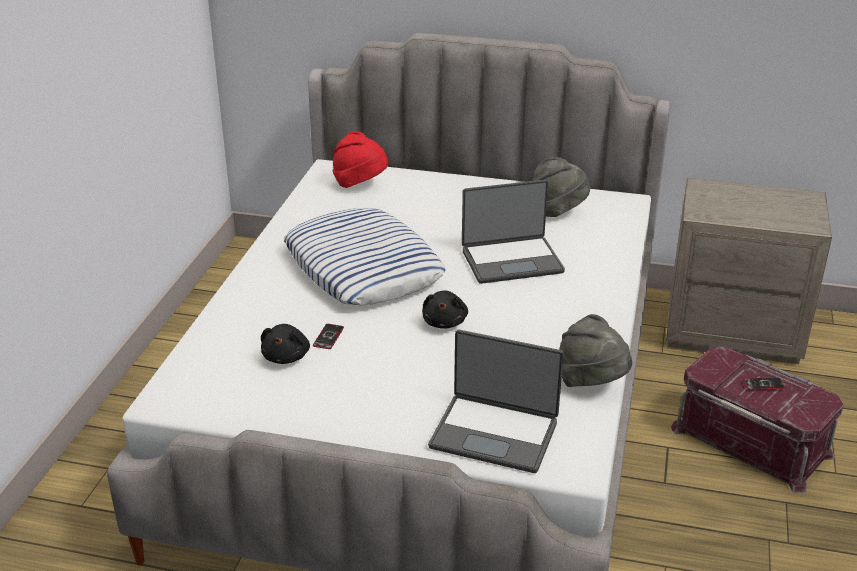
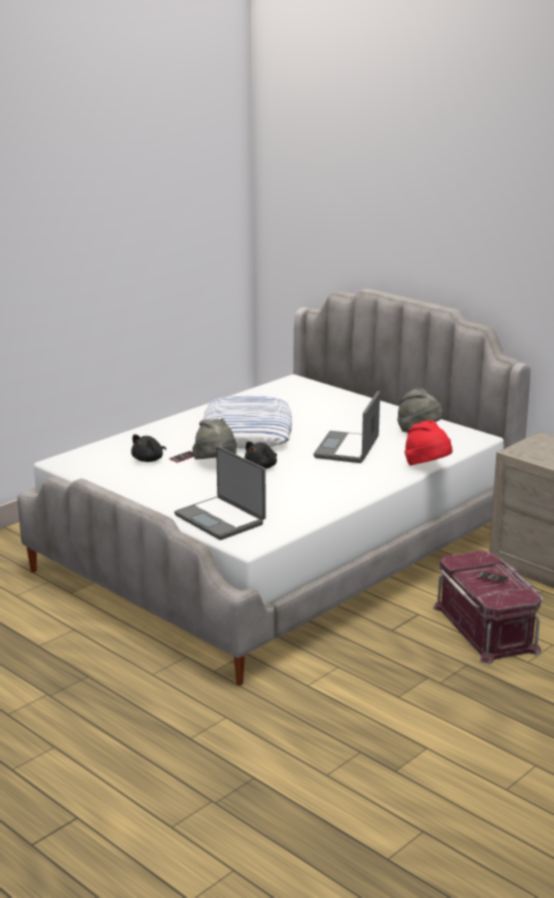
camera: 30 degrees right, 10 degrees down
red hat [333,131,389,188] -> red hat moved to [405,420,453,466]
laptop [462,180,565,284] -> laptop turned 90 degrees clockwise [313,391,380,463]
grey hat [559,314,632,387] -> grey hat moved to [192,418,237,459]

